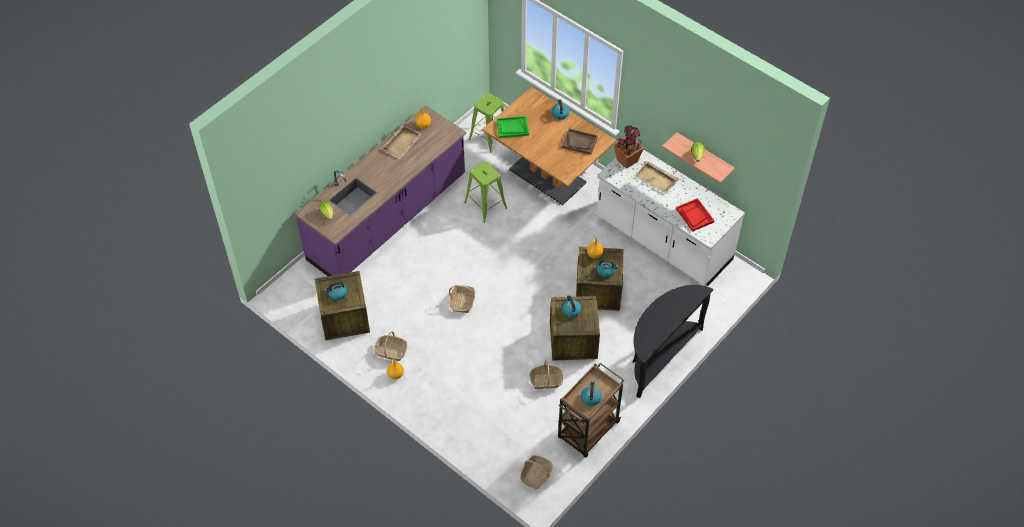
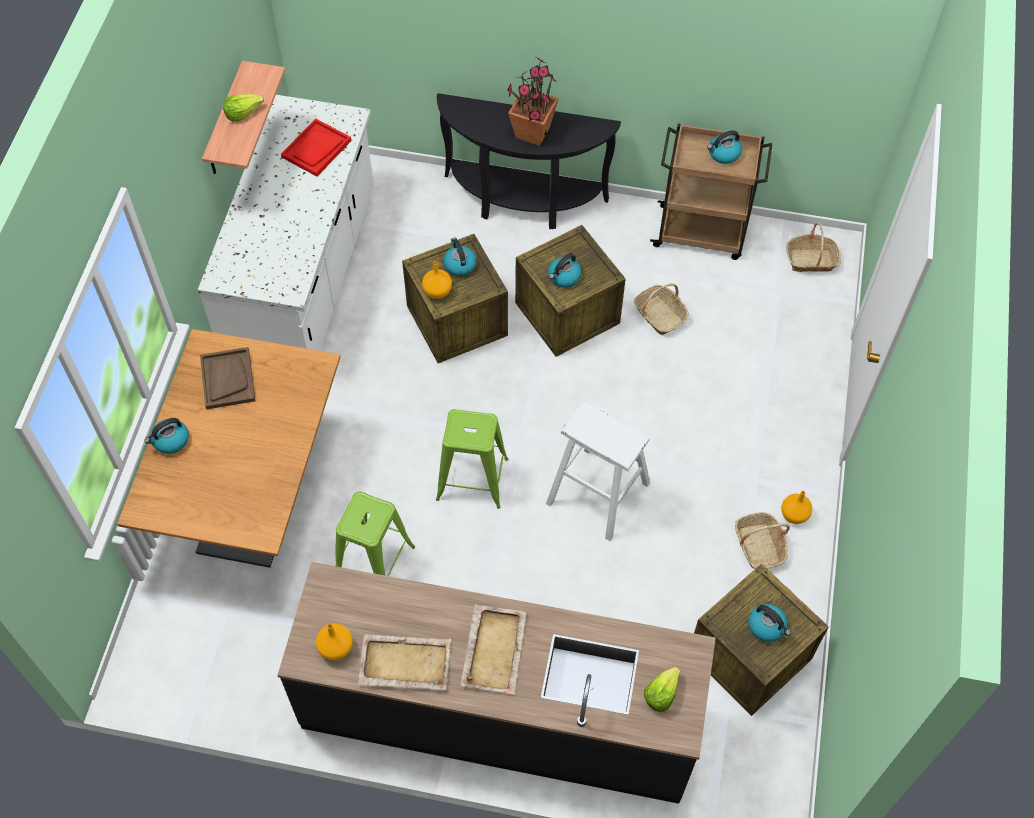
camera: 120 degrees left, 5 degrees up
purple counter [295,106,466,276] -> black counter [278,562,716,804]
basket [449,285,475,313] -> white stool [546,401,650,541]
green stool [469,93,505,153] -> green stool moved to [436,409,508,509]
green tray [496,116,529,138] -> none
potted plant [614,125,644,169] -> potted plant moved to [508,58,559,146]
beige tray [633,161,680,194] -> beige tray moved to [461,604,527,695]

